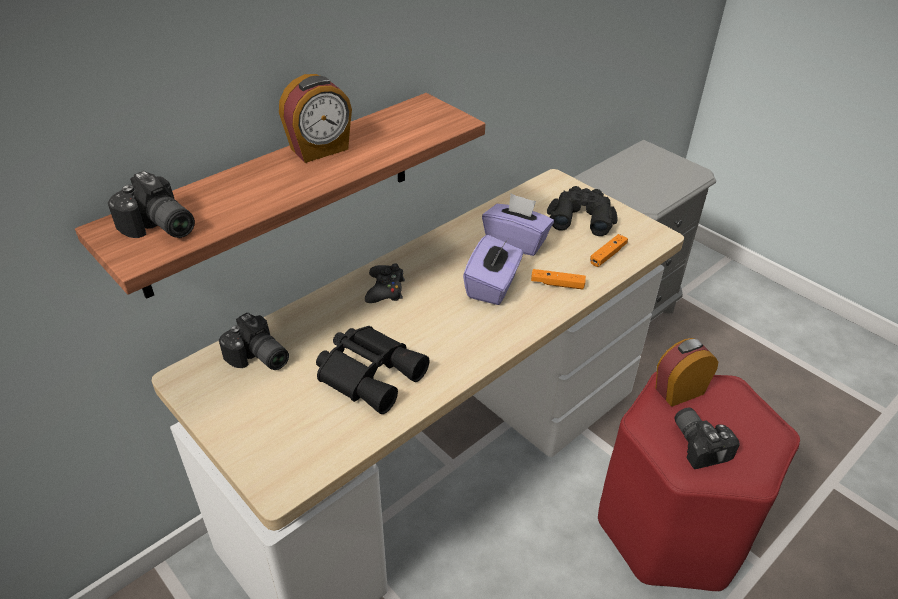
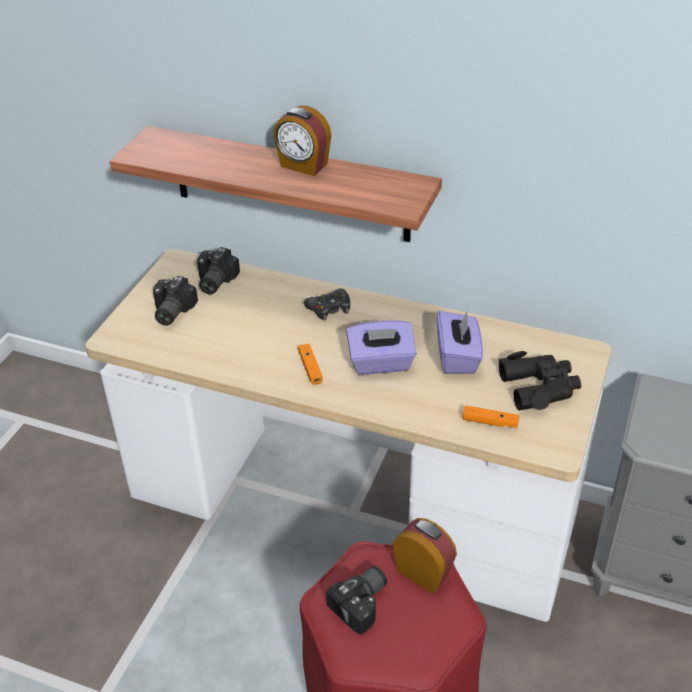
camera: 65 degrees right, 0 degrees up
camera [108,171,195,238] -> camera moved to [153,276,198,326]
black binoculars [316,326,430,414] -> none
orange game controller [531,269,586,289] -> orange game controller moved to [298,344,323,385]

